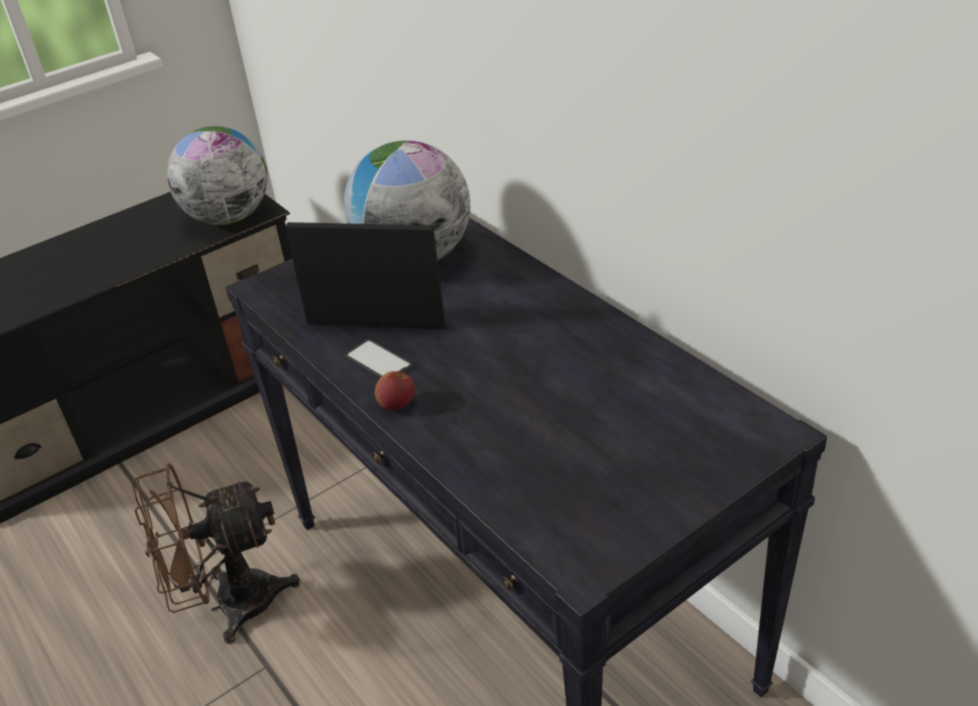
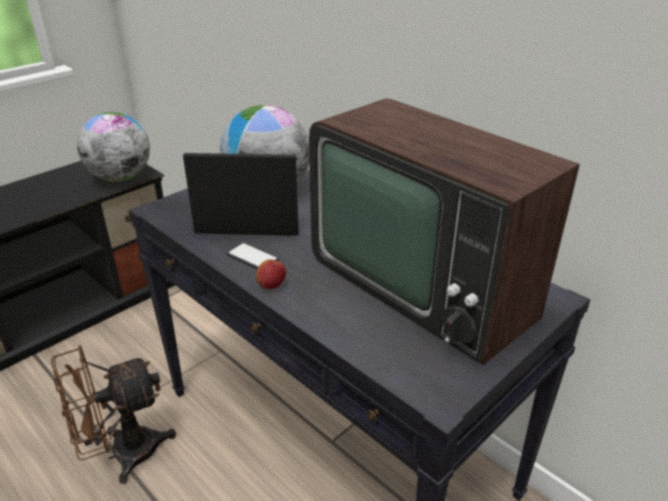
camera: 10 degrees left, 5 degrees down
none -> television [309,98,580,366]

